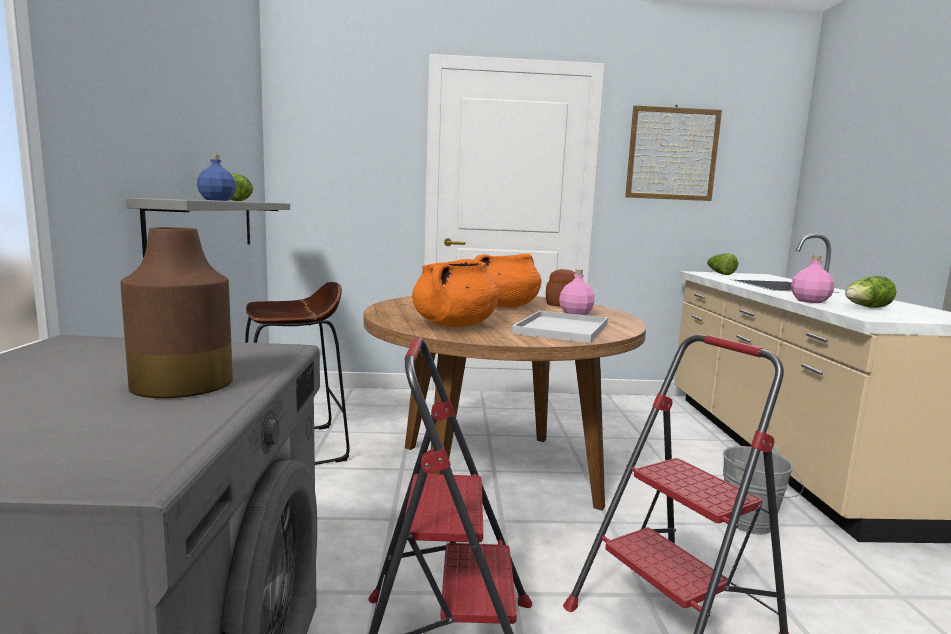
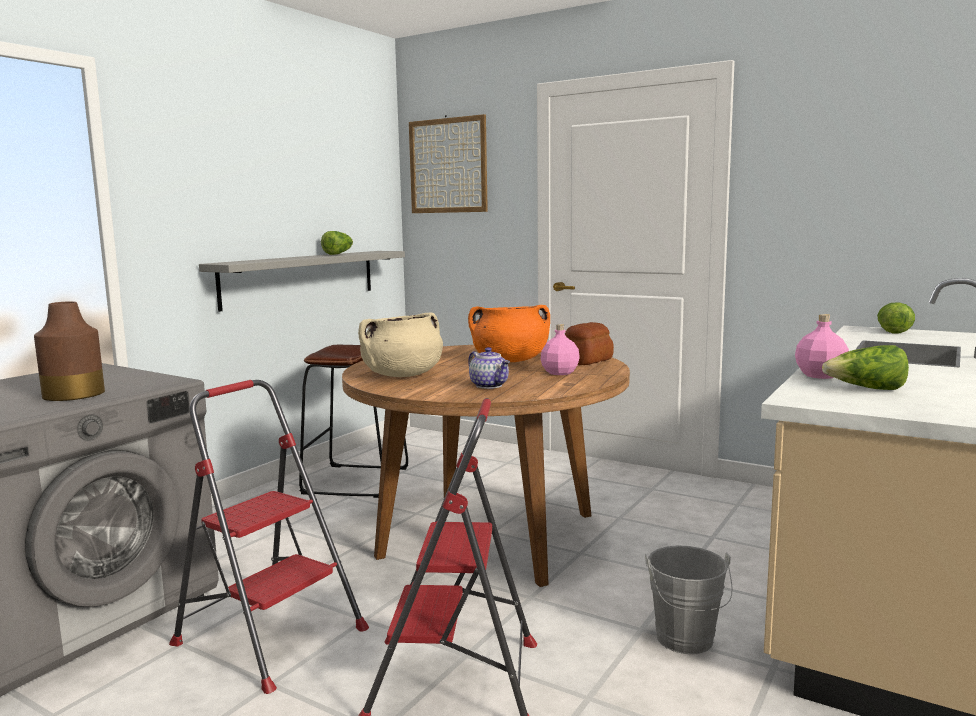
camera: 35 degrees right, 0 degrees up
blue bottle [197,155,236,201] -> none
orange cooking pot [412,259,499,327] -> beige cooking pot [358,312,443,377]
white tray [512,311,608,343] -> teapot [468,347,510,389]
picture [625,105,722,201] -> picture moved to [409,114,488,213]

